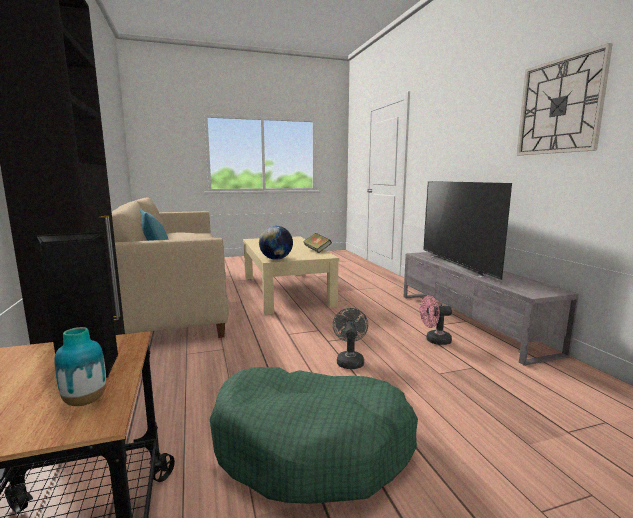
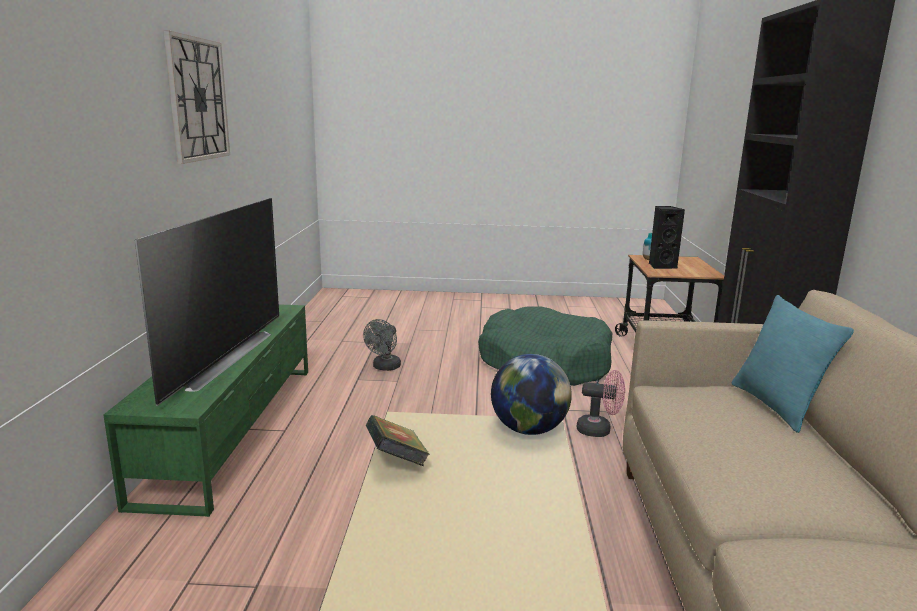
camera: 160 degrees left, 5 degrees up
grey fan [333,308,368,369] -> grey fan moved to [363,319,401,371]
grey tv stand [404,252,579,366] -> green tv stand [103,304,308,517]
pink fan [420,295,452,345] -> pink fan moved to [577,370,625,437]

